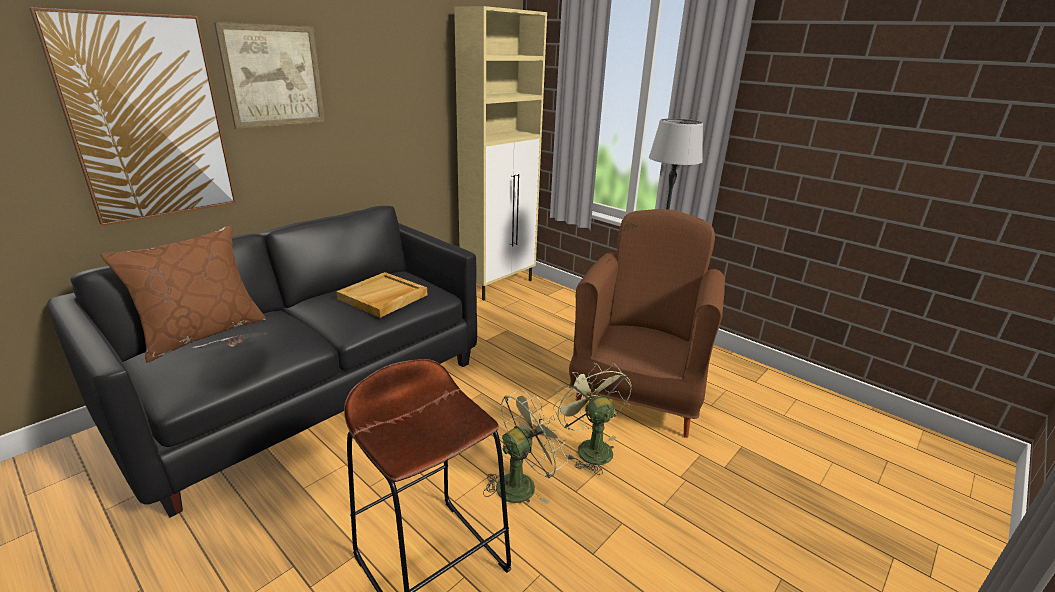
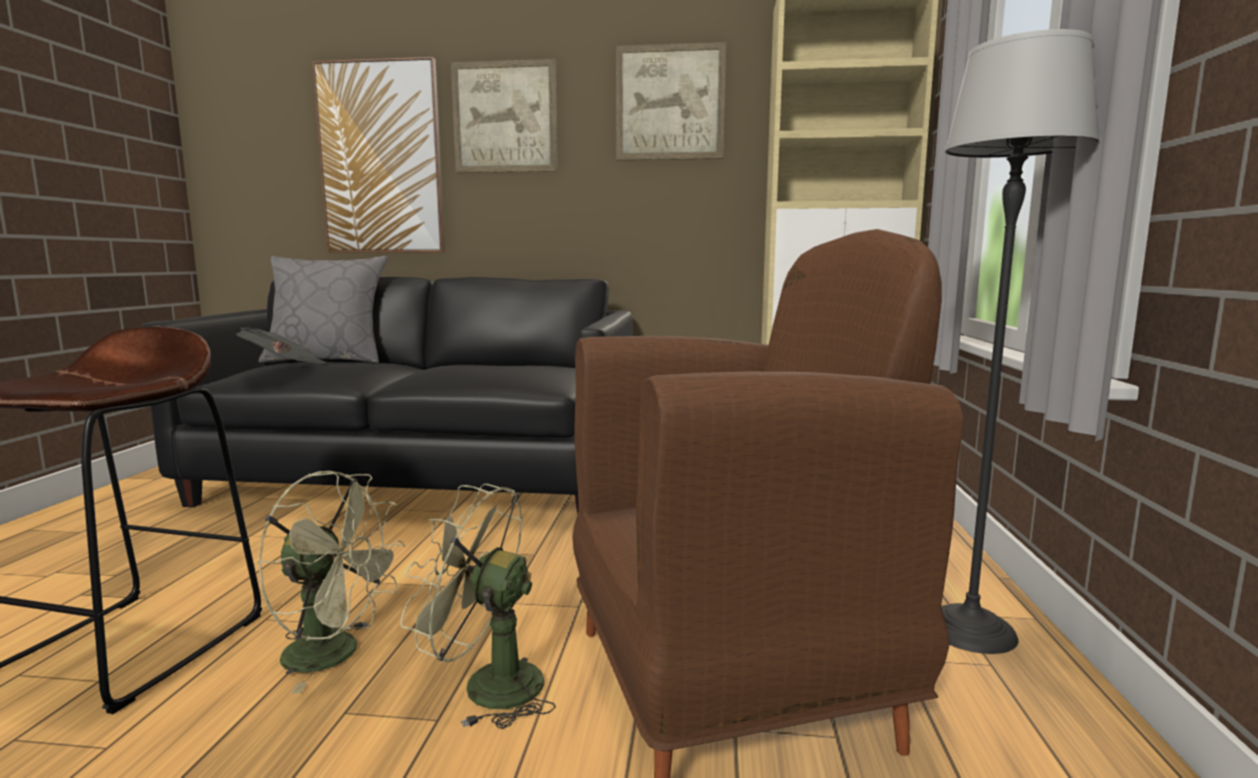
camera: 55 degrees right, 15 degrees down
brown pillow [101,225,266,363] -> grey pillow [259,256,388,363]
beige tray [336,272,427,318] -> none
green fan [553,363,632,475] -> green fan turned 105 degrees counterclockwise [400,484,556,729]
none -> picture [616,42,726,161]

